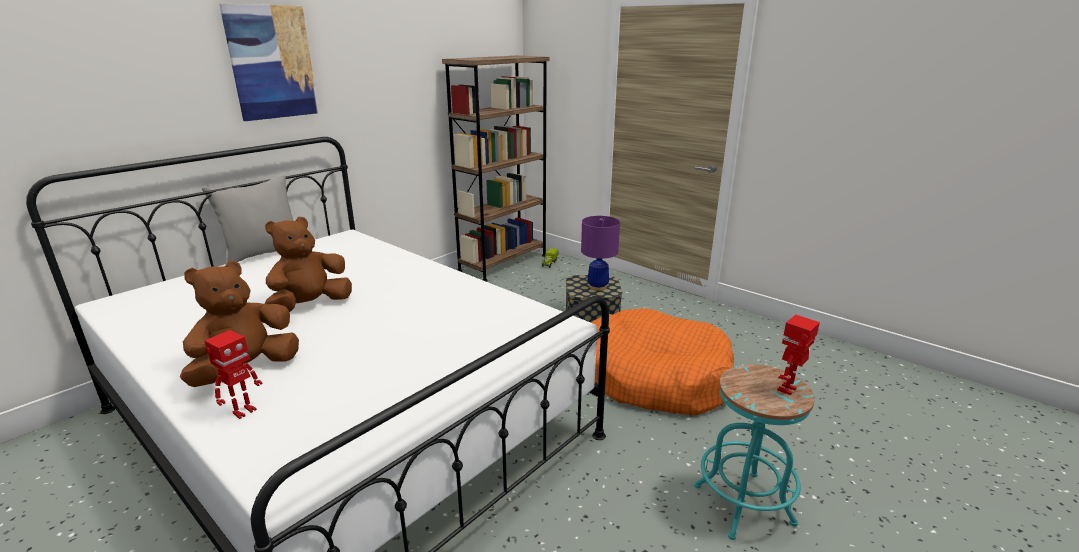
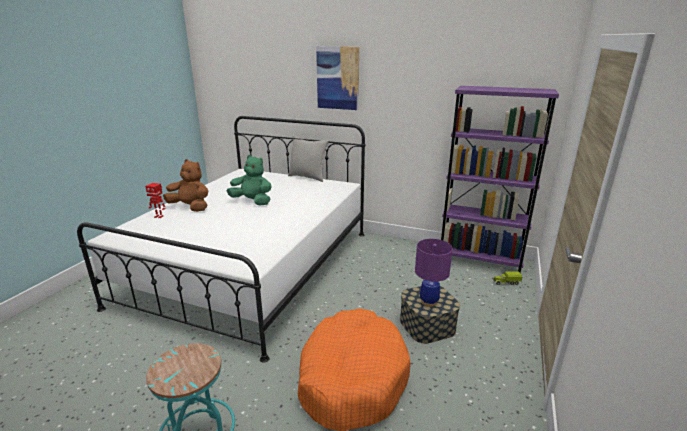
camera: 70 degrees right, 0 degrees up
brown plush toy [265,217,352,312] -> green plush toy [227,155,271,206]
brown bookcase [442,56,549,282] -> purple bookcase [441,86,559,273]
toy robot [777,315,820,395] -> none

